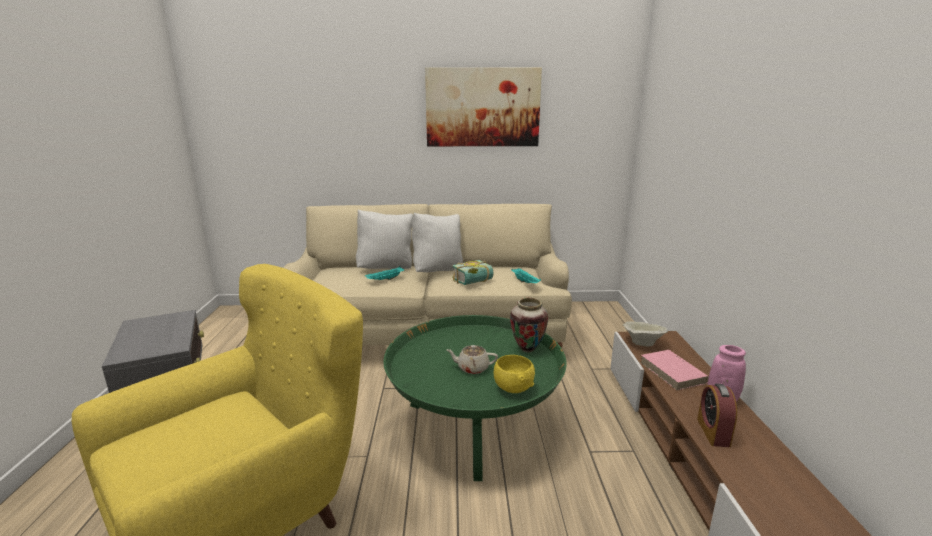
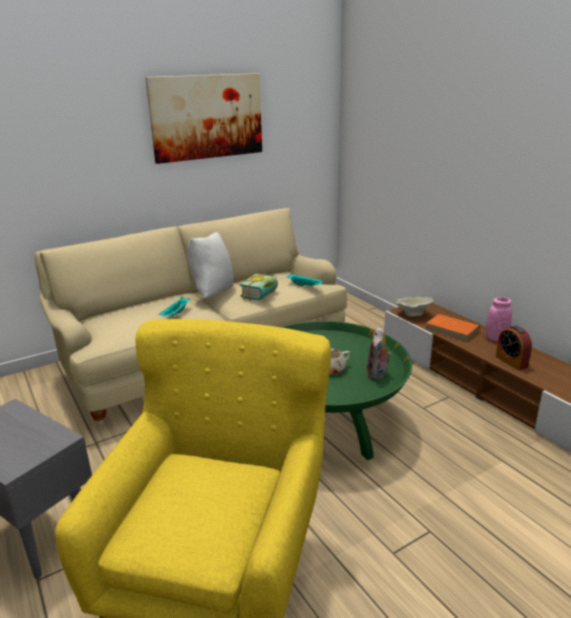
camera: 30 degrees left, 5 degrees up
white pillow [356,209,413,269] -> none
yellow bowl [494,355,535,393] -> plush toy [366,326,391,380]
vase [510,298,548,352] -> none
pink book [640,350,709,390] -> orange book [426,314,480,342]

